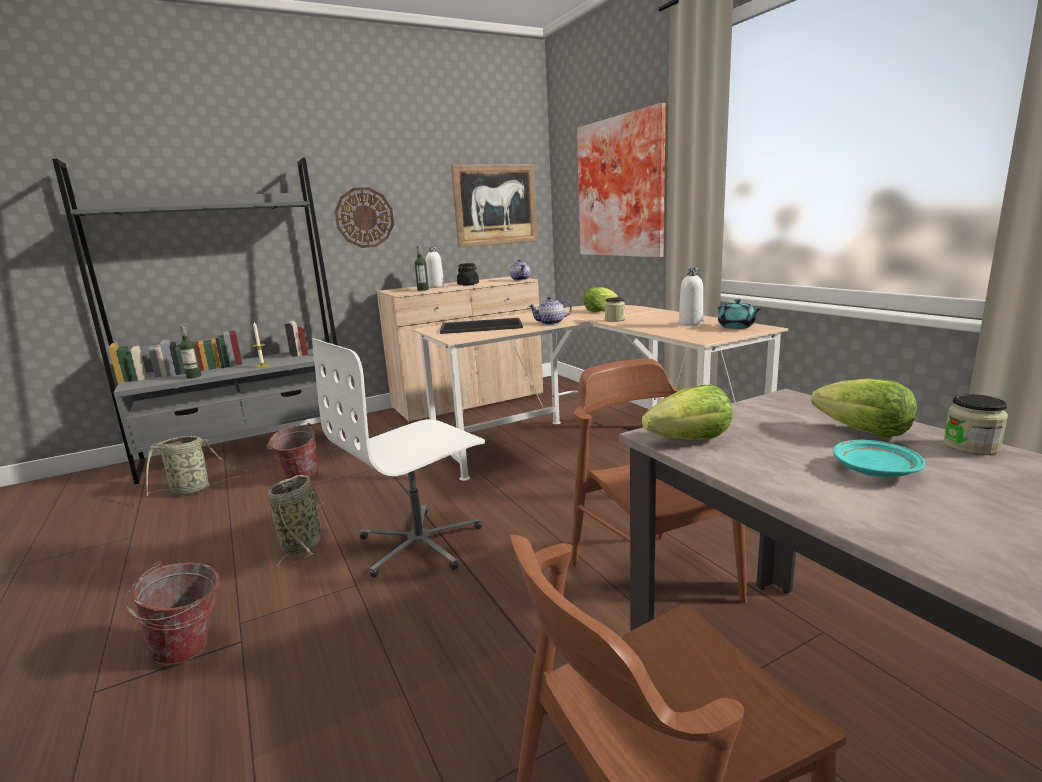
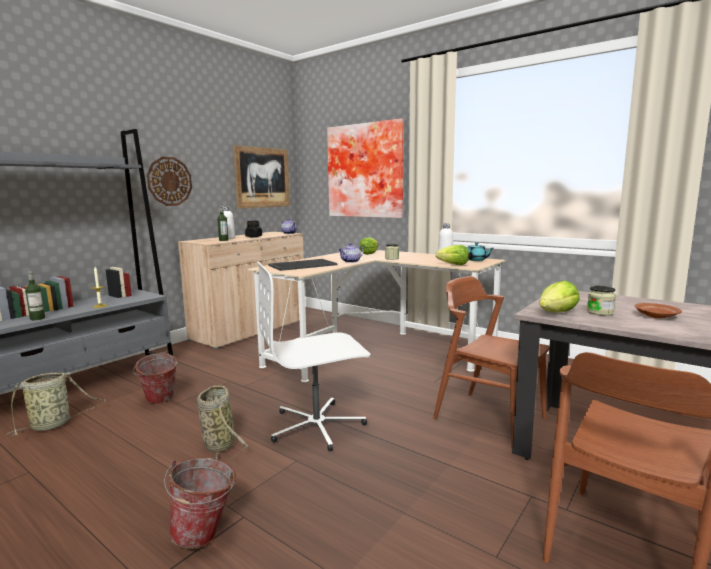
camera: 25 degrees left, 5 degrees down
white office chair [312,338,485,578] -> white office chair turned 45 degrees clockwise [258,262,371,451]
lettuce [811,378,917,437] -> lettuce moved to [436,245,469,265]
turquoise plate [833,440,925,477] -> brown plate [634,303,682,318]
jar [943,394,1008,455] -> jar moved to [587,286,616,316]

